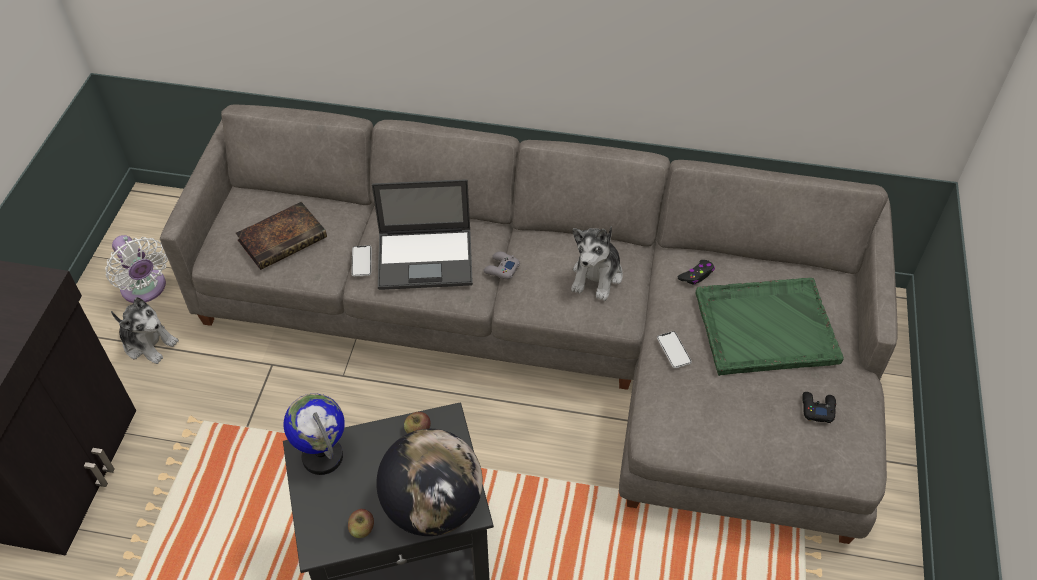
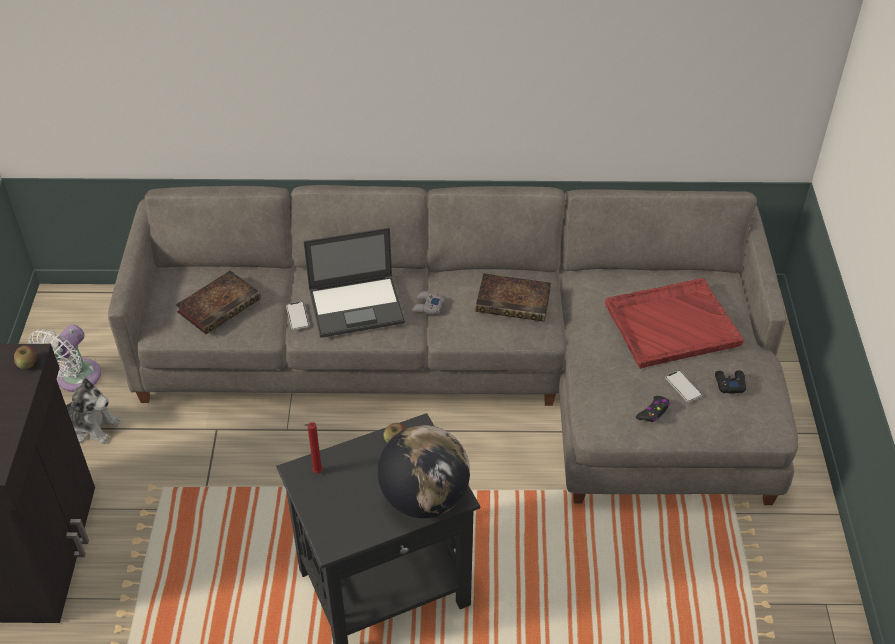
camera: 10 degrees left, 5 degrees down
white fan [105,235,168,303] -> white fan turned 75 degrees clockwise [28,324,101,392]
globe [284,394,345,475] -> red candle [305,422,323,473]
apple [348,509,374,538] -> apple moved to [14,345,37,369]
plush toy [571,226,623,301] -> book [476,273,551,322]
phone [657,331,692,368] -> phone moved to [665,370,702,402]
black game controller [678,260,715,284] -> black game controller moved to [636,396,670,422]
green tray [696,278,844,376] -> red tray [605,278,744,369]

